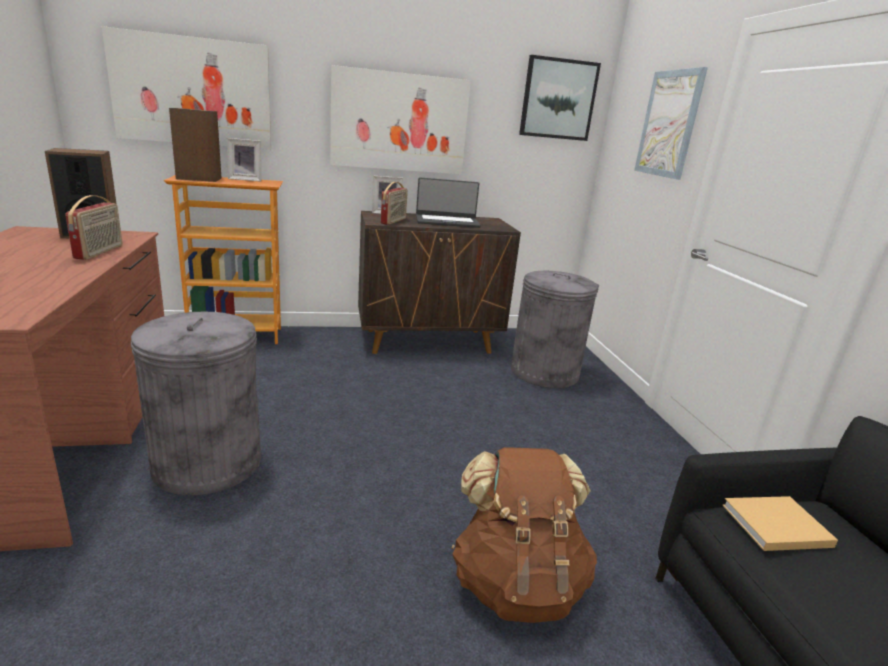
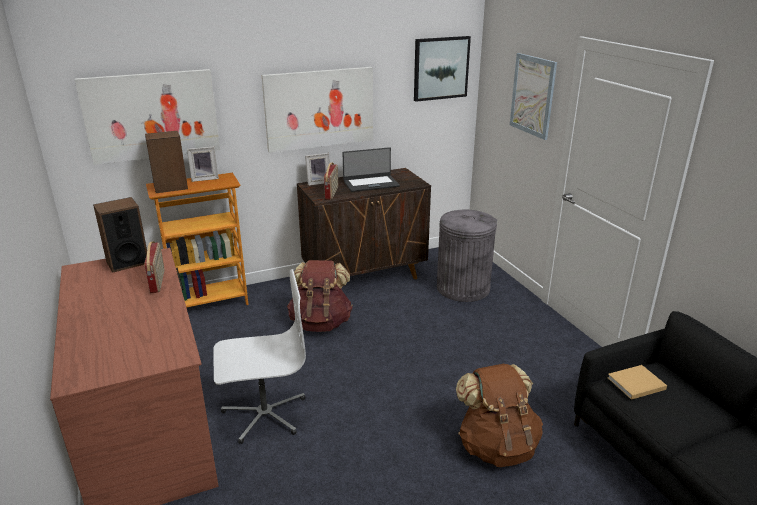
camera: 10 degrees left, 5 degrees up
grey trash can [131,312,261,496] -> white office chair [213,269,306,444]
none -> brown backpack [287,260,353,332]

